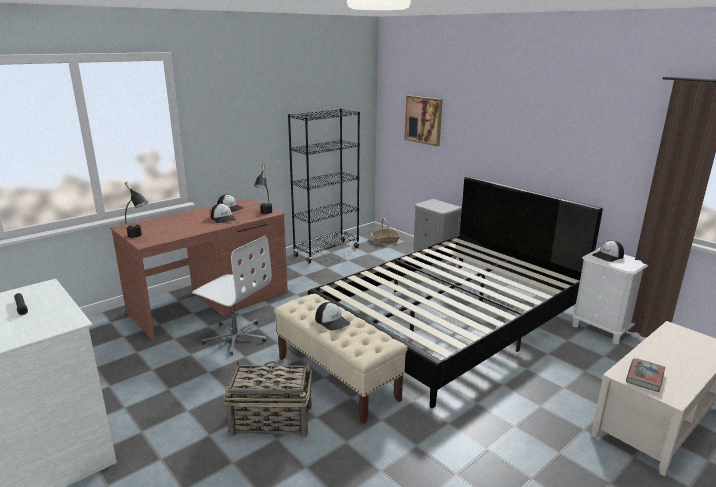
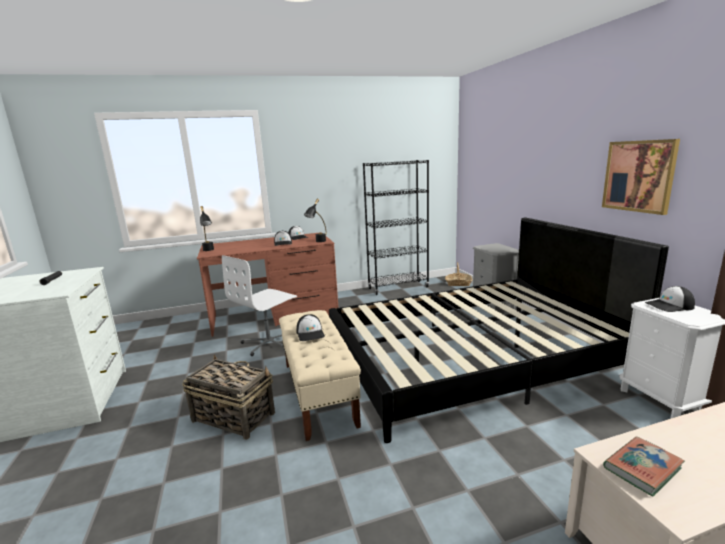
camera: 25 degrees right, 5 degrees down
white office chair [192,236,272,356] -> white office chair turned 75 degrees clockwise [222,255,297,356]
picture [405,95,443,146] -> picture moved to [602,139,680,215]

